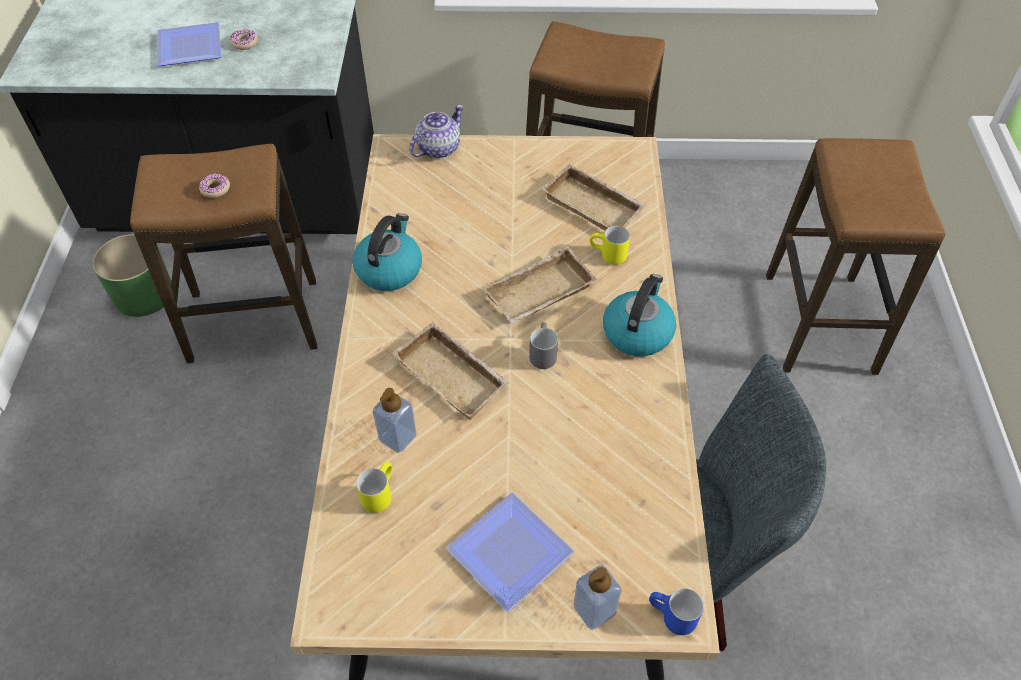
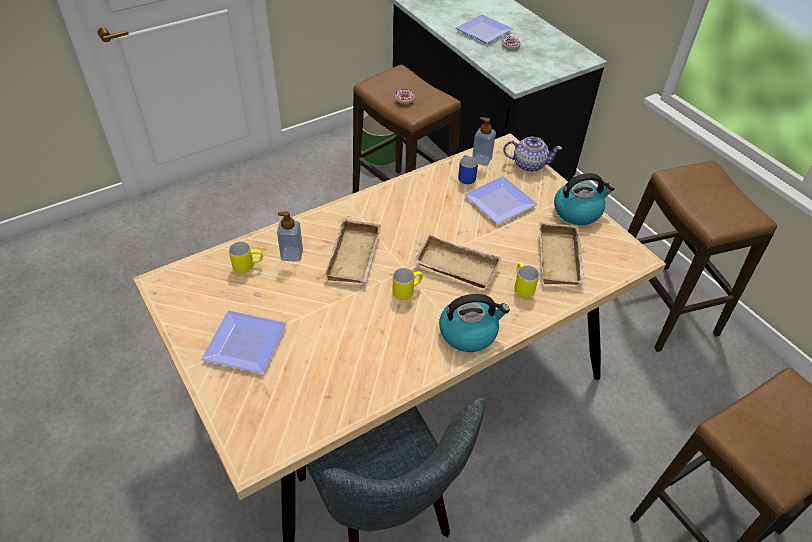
camera: 55 degrees right, 5 degrees down
kettle [352,213,422,291] -> kettle moved to [554,173,615,225]
grey mug [529,322,558,369] -> yellow mug [393,268,423,300]
soap dispenser [573,565,622,630] -> soap dispenser moved to [472,117,496,166]
blue mug [649,588,703,635] -> blue mug moved to [458,155,478,184]
none -> plate [464,176,538,224]

